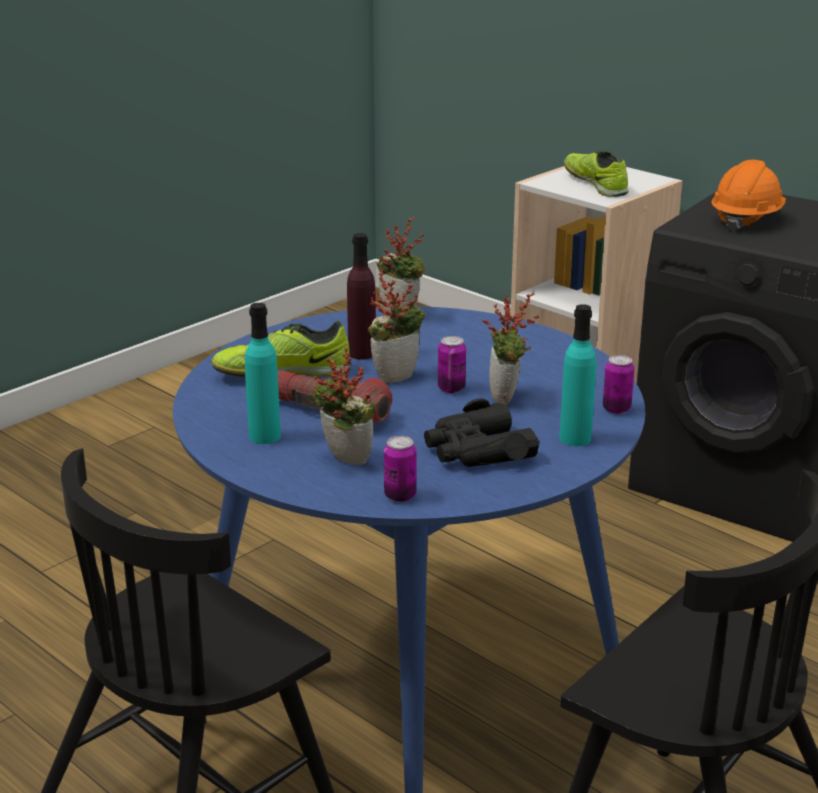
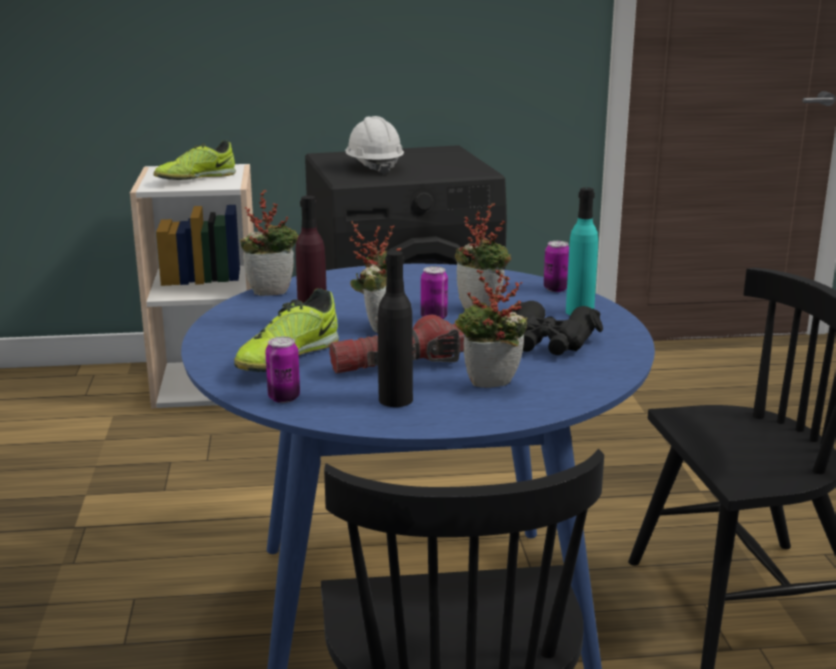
camera: 50 degrees left, 5 degrees down
turquoise bottle [245,303,281,444] -> black bottle [378,251,413,407]
can [384,436,417,502] -> can moved to [265,337,300,403]
shoe [564,151,629,197] -> shoe turned 60 degrees counterclockwise [154,140,236,180]
orange hard hat [711,160,786,232] -> white hard hat [345,116,404,175]

